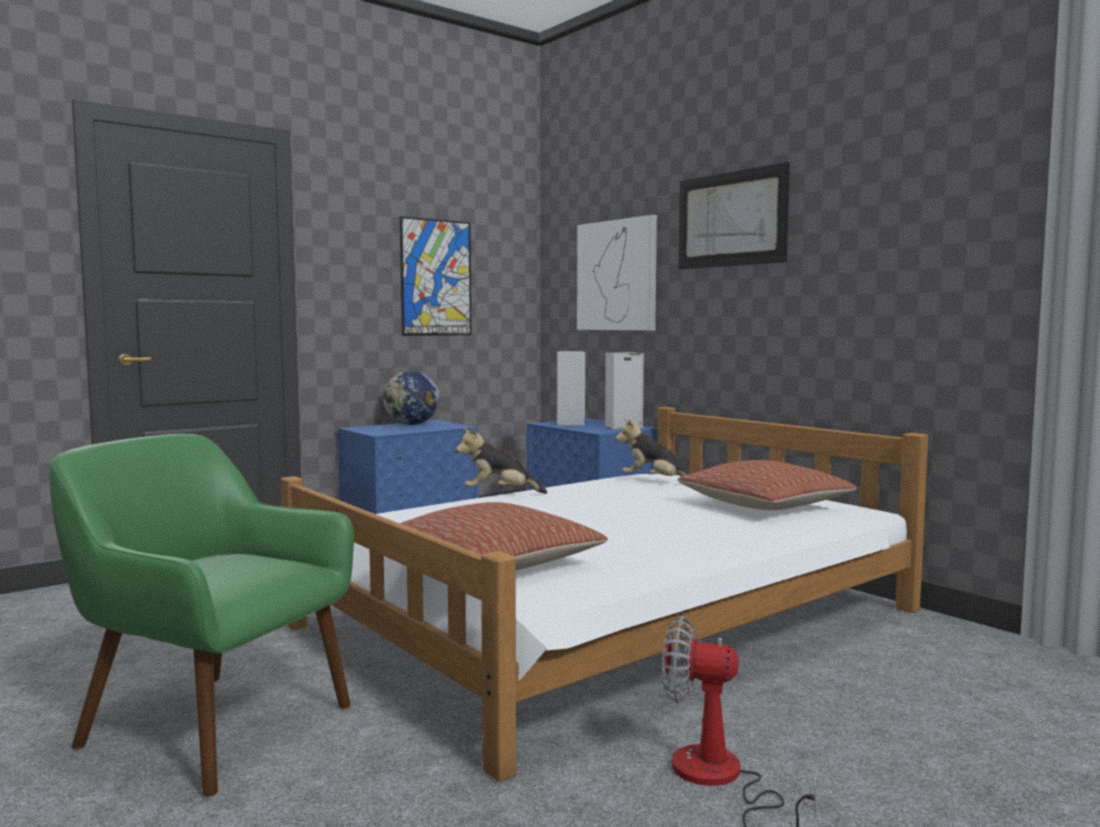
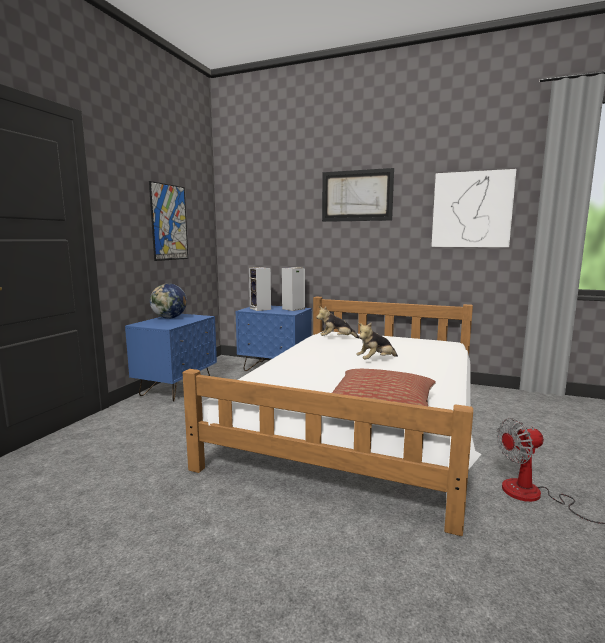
camera: 30 degrees left, 5 degrees up
green armchair [49,434,354,797] -> none
plush toy [456,427,547,494] -> plush toy moved to [356,323,398,360]
picture [577,215,657,331] -> picture moved to [431,169,517,247]
pillow [678,460,857,510] -> none

